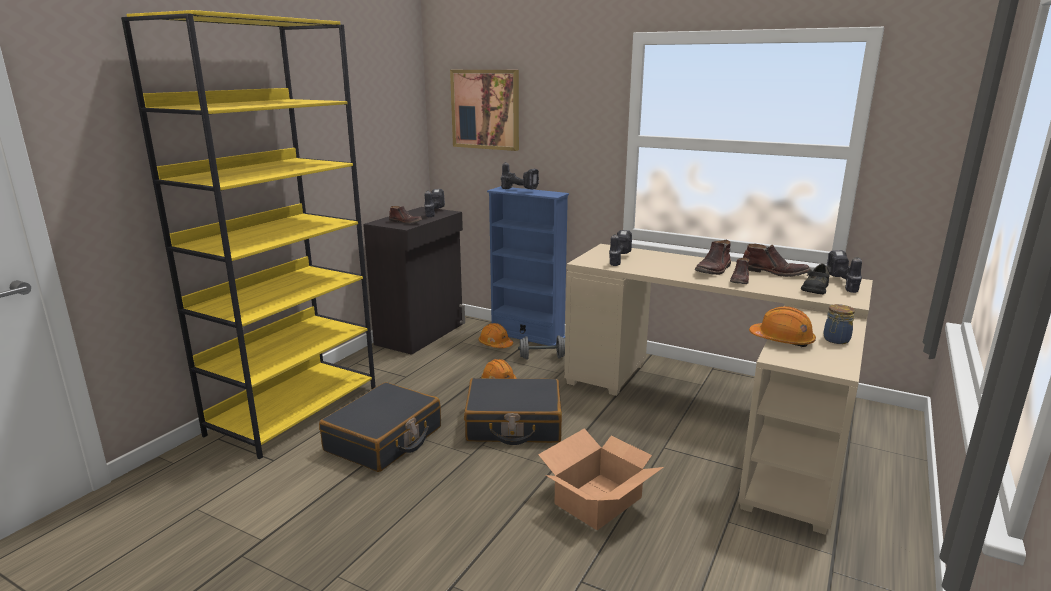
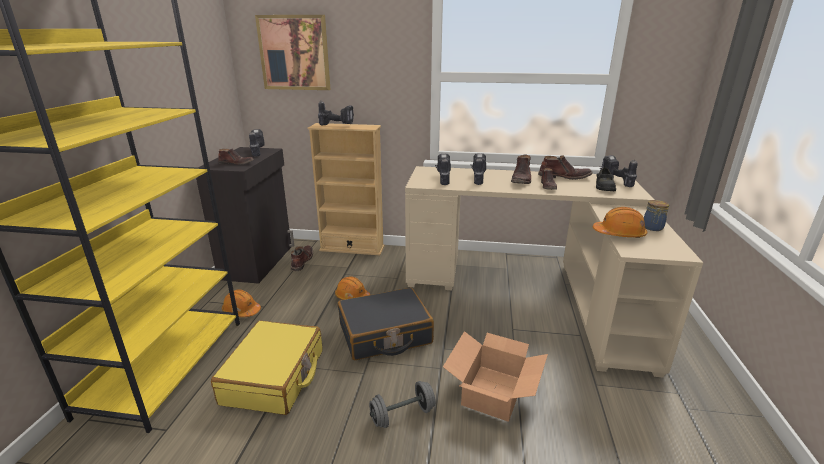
camera: 20 degrees left, 5 degrees up
black suitcase [319,382,441,472] -> yellow suitcase [211,321,322,415]
orange hard hat [478,323,513,348] -> orange hard hat moved to [222,289,261,317]
blue bookcase [487,186,569,346] -> beige bookcase [308,123,384,255]
grey dumbbell [518,335,565,359] -> grey dumbbell moved to [369,381,436,428]
none -> brown boot [291,245,313,271]
none -> power drill [471,153,486,185]

